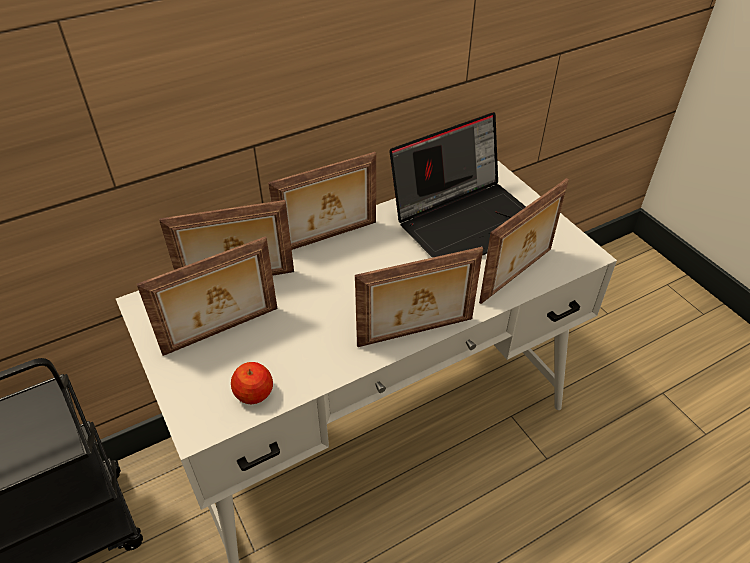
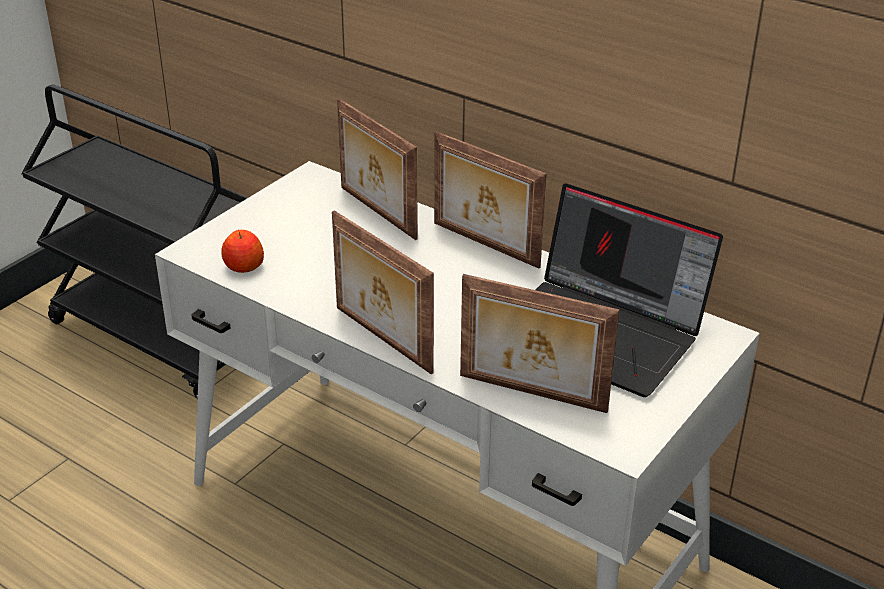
camera: 65 degrees right, 10 degrees down
picture frame [137,236,278,356] -> none

